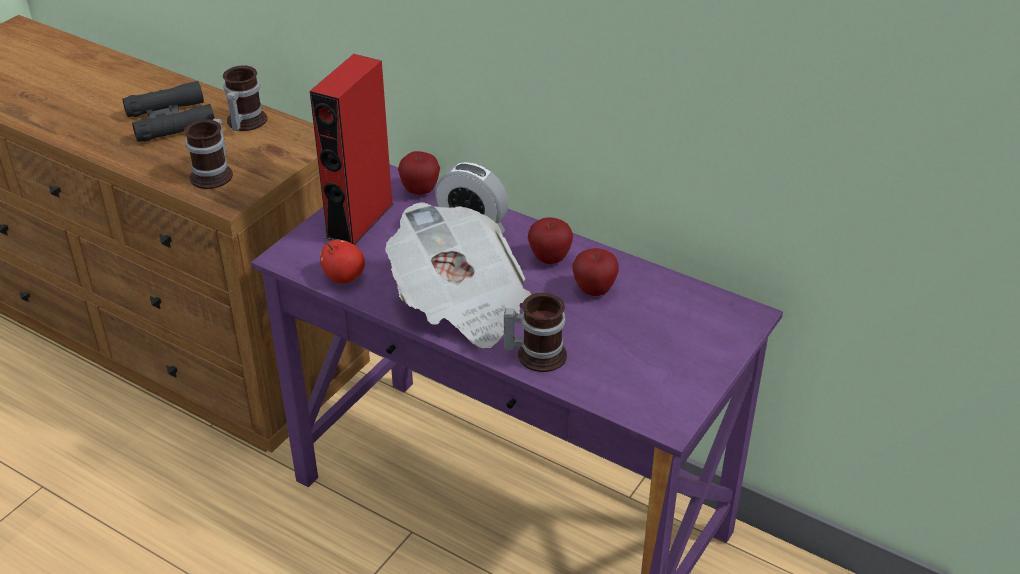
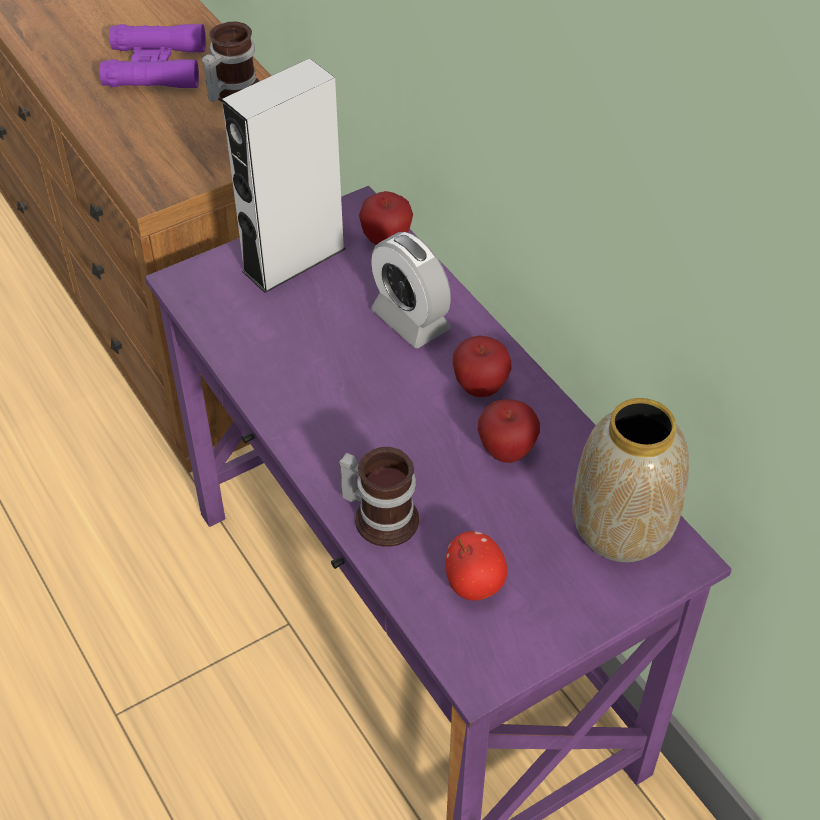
camera: 25 degrees right, 10 degrees up
black binoculars [122,81,215,142] -> purple binoculars [100,24,206,88]
mug [184,118,233,189] -> none
red speaker [310,54,393,245] -> grey speaker [222,58,346,293]
apple [320,240,365,284] -> apple moved to [446,531,507,600]
newspaper [385,202,531,348] -> none
none -> vase [572,398,689,562]

